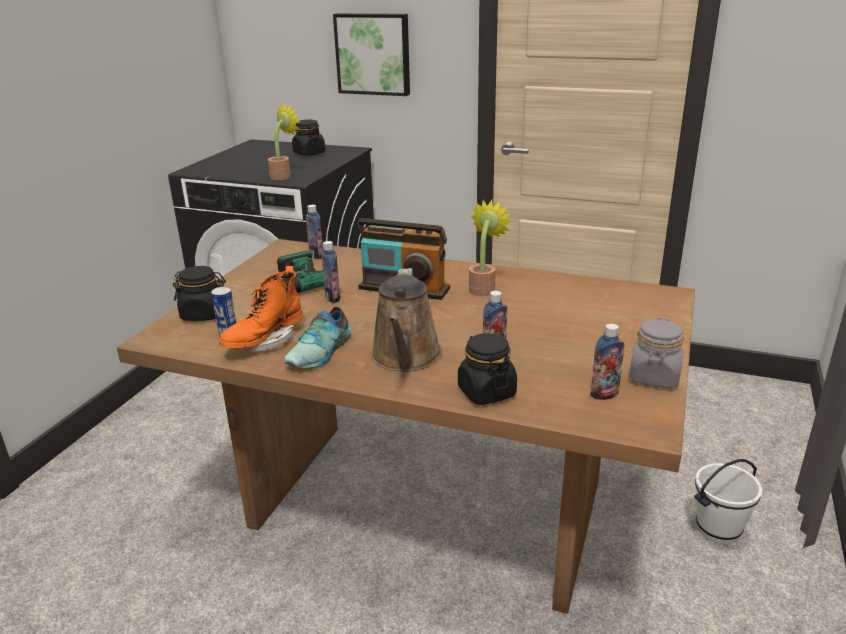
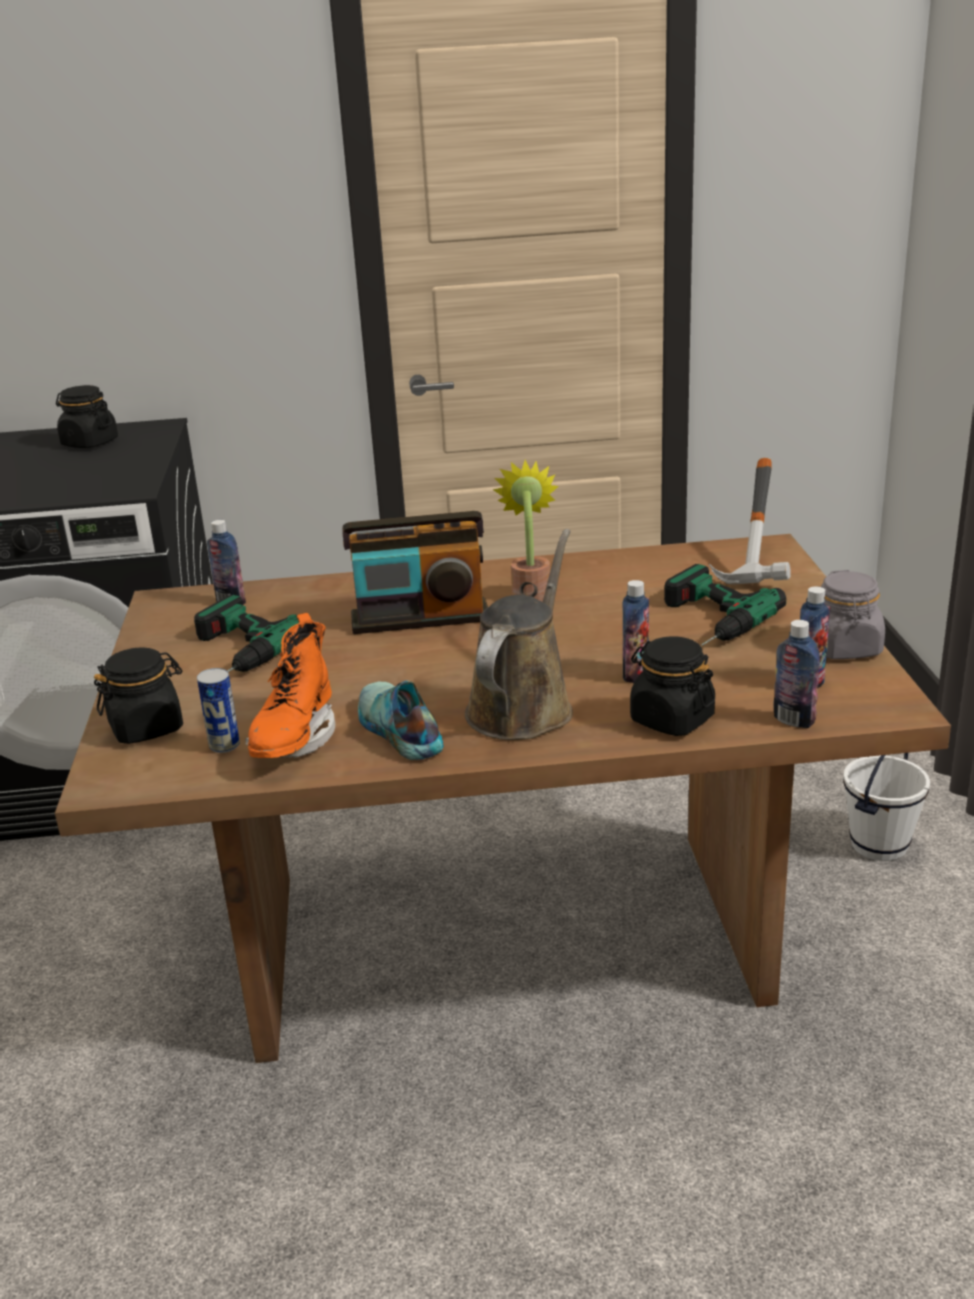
camera: 25 degrees left, 0 degrees up
potted plant [268,103,301,180] -> none
shoe [284,307,352,369] -> shoe turned 150 degrees clockwise [358,680,444,760]
bottle [321,241,340,303] -> bottle moved to [773,620,820,728]
picture [333,13,410,96] -> none
brown watering can [371,268,442,372] -> brown watering can turned 135 degrees counterclockwise [465,529,573,740]
none -> power drill [664,564,786,646]
none -> hammer [709,458,791,584]

